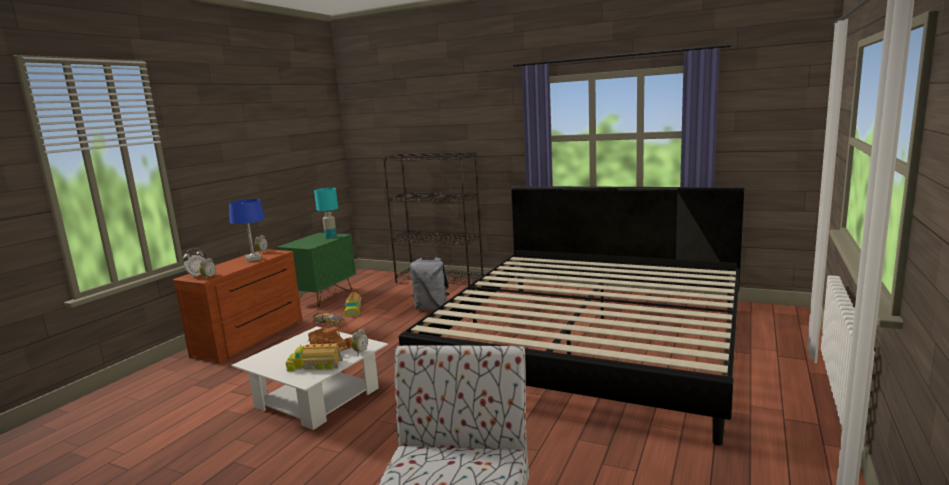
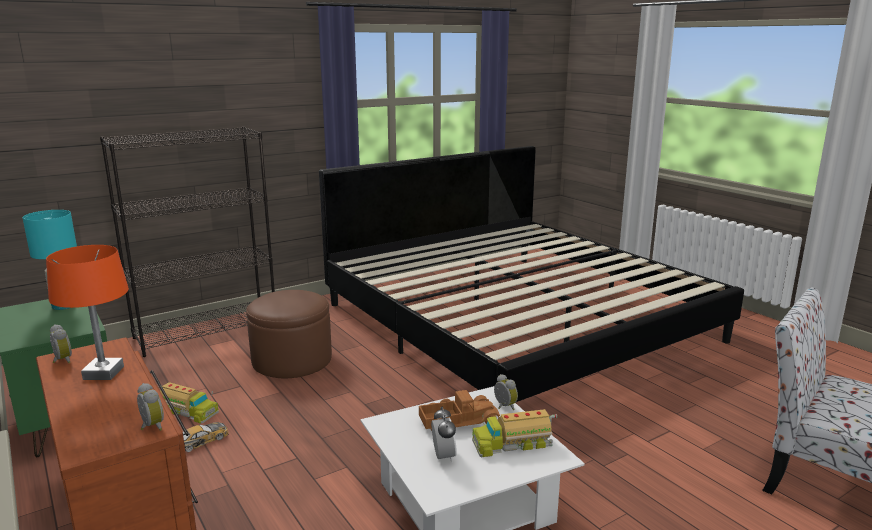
camera: 60 degrees left, 5 degrees up
alarm clock [183,248,206,278] -> alarm clock moved to [431,407,457,463]
blue table lamp [229,199,265,262] -> orange table lamp [46,245,129,380]
toy truck [286,343,344,372] -> toy truck turned 45 degrees clockwise [472,409,557,457]
grey backpack [410,257,450,310] -> brown ottoman [246,290,332,378]

